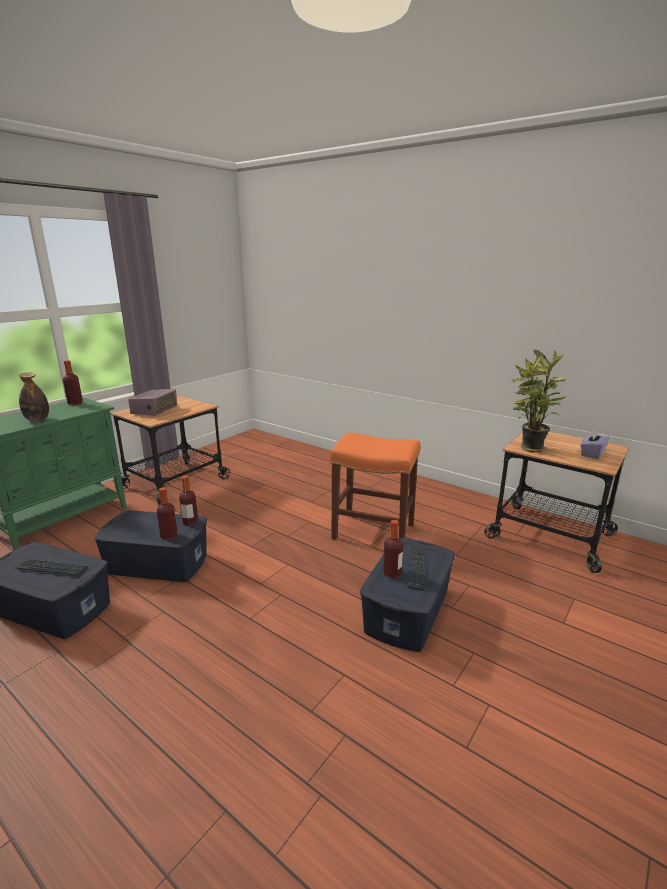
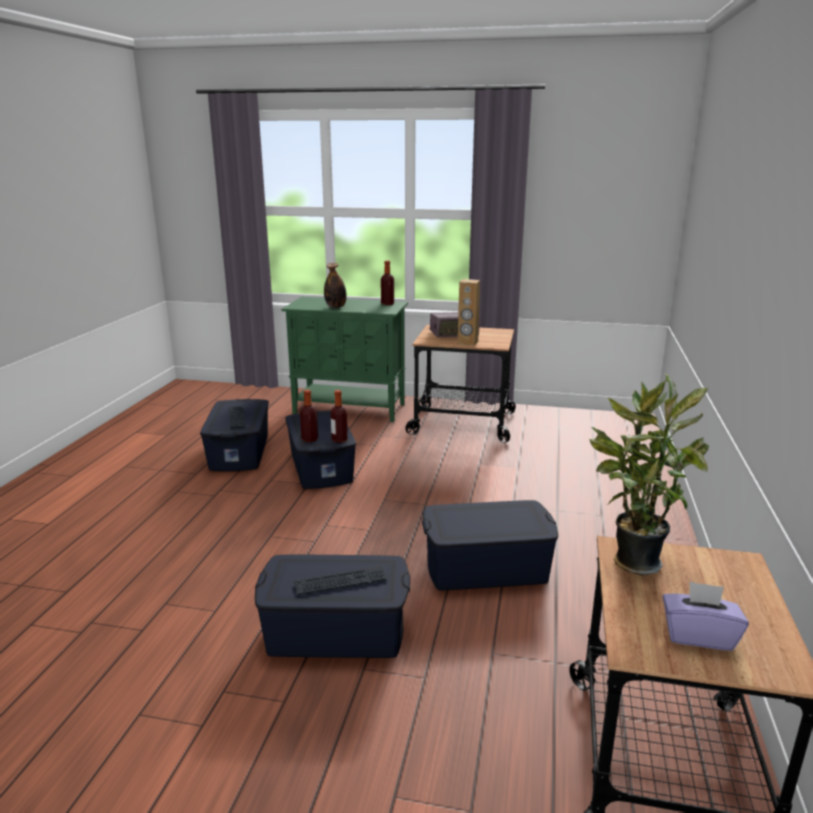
camera: 65 degrees right, 0 degrees up
orange stool [330,432,420,540] -> blue storage box [422,500,558,591]
bottle [383,520,403,578] -> none
none -> brown speaker [458,279,480,346]

